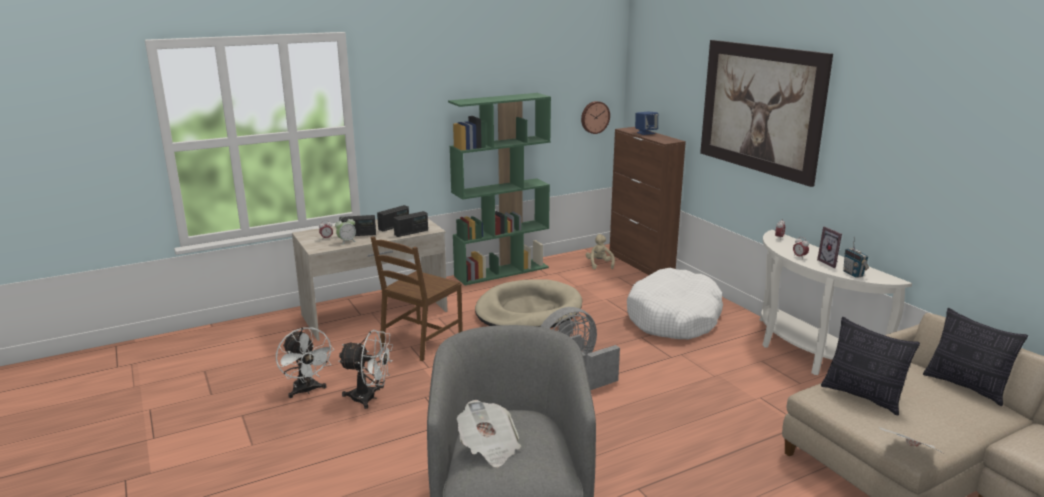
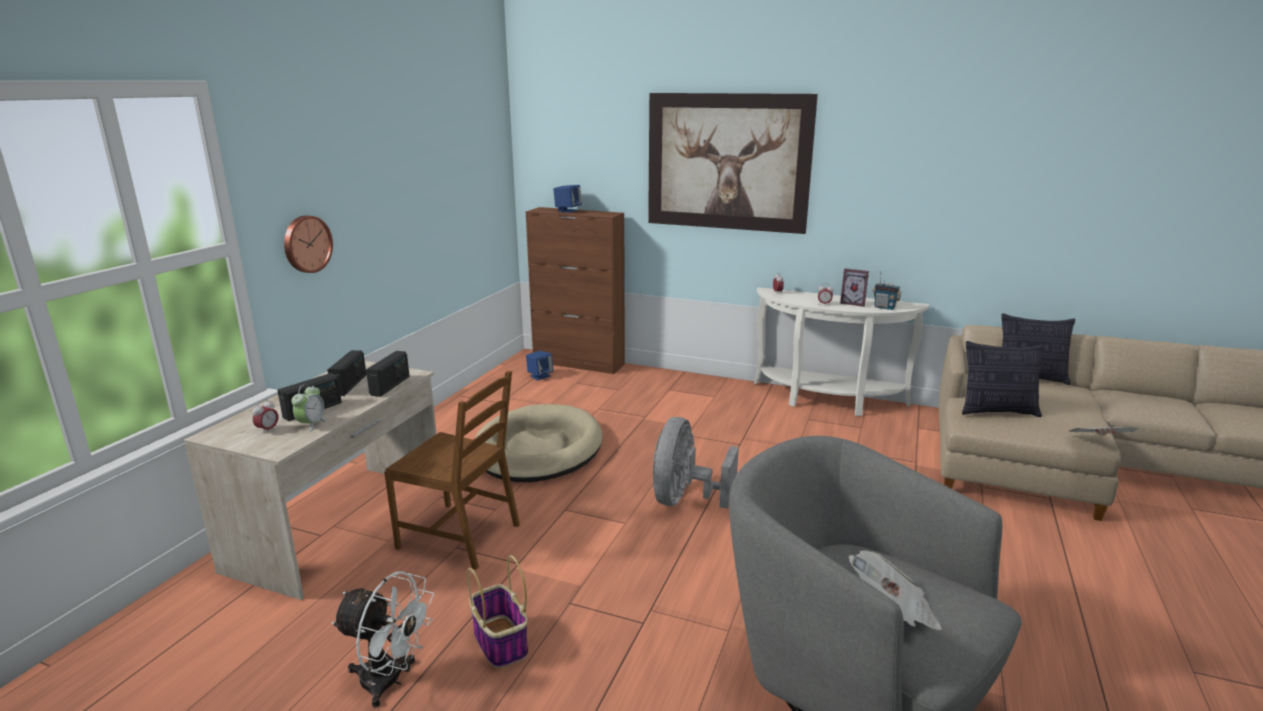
camera: 40 degrees left, 0 degrees up
white fan [338,330,393,409] -> basket [467,555,528,668]
brown chair [370,237,463,361] -> brown chair turned 60 degrees counterclockwise [384,371,520,569]
green bookcase [448,93,551,286] -> none
wall clock [581,101,610,134] -> wall clock moved to [284,216,333,273]
beige plush toy [586,234,615,270] -> blue speaker [526,351,554,380]
white dog bed [627,268,723,339] -> none

